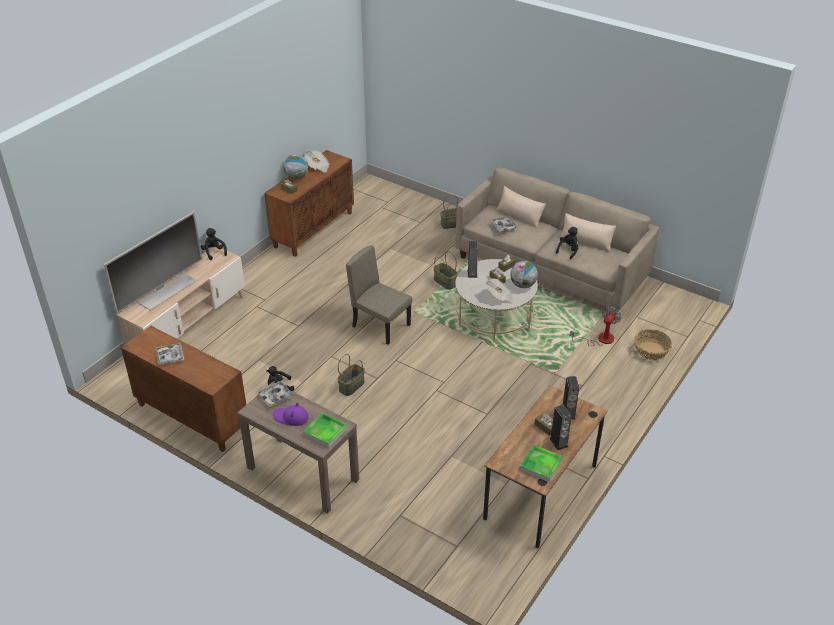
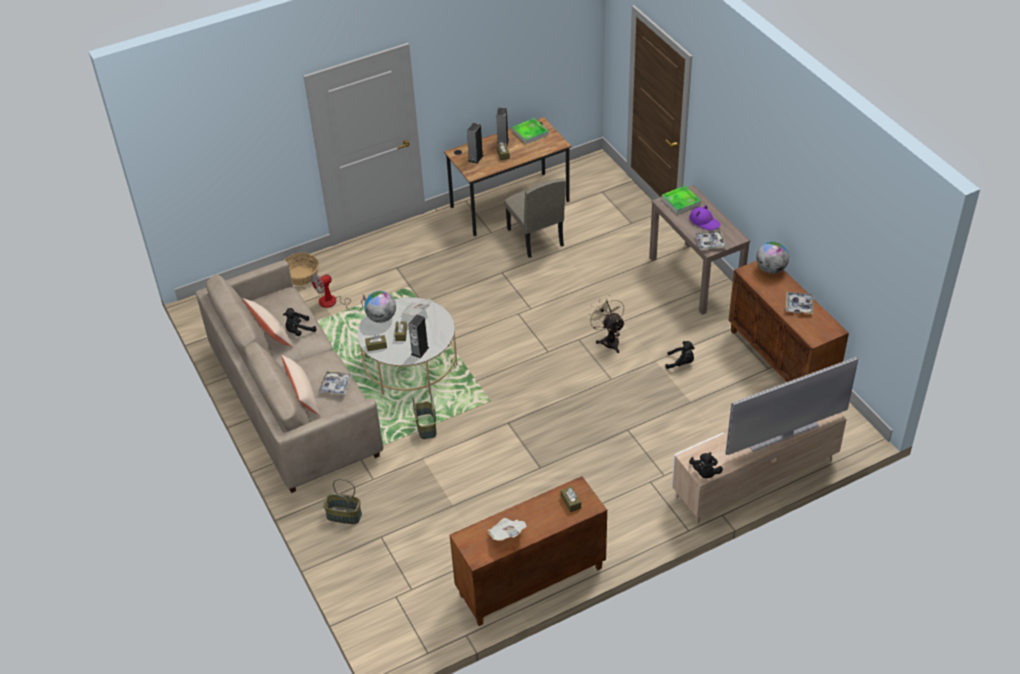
camera: 150 degrees left, 5 degrees up
globe [283,154,308,179] -> globe moved to [756,241,789,274]
basket [337,354,365,396] -> beige fan [587,296,625,353]
beige chair [346,245,412,344] -> beige chair moved to [504,179,566,258]

